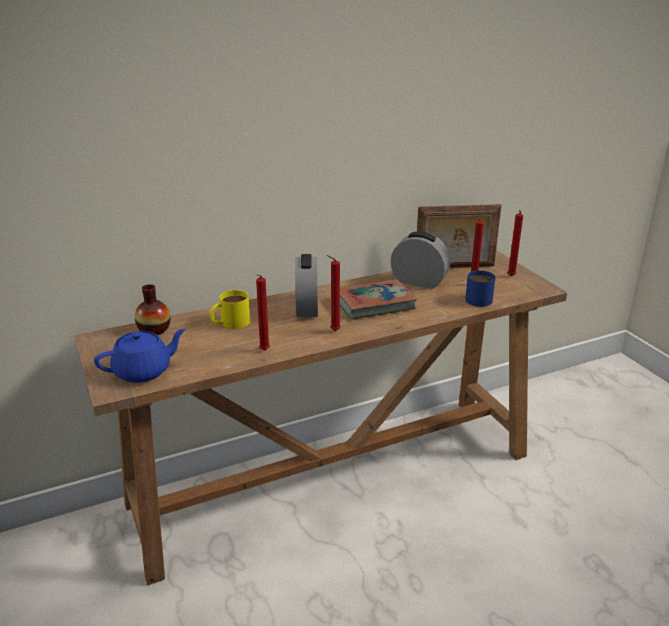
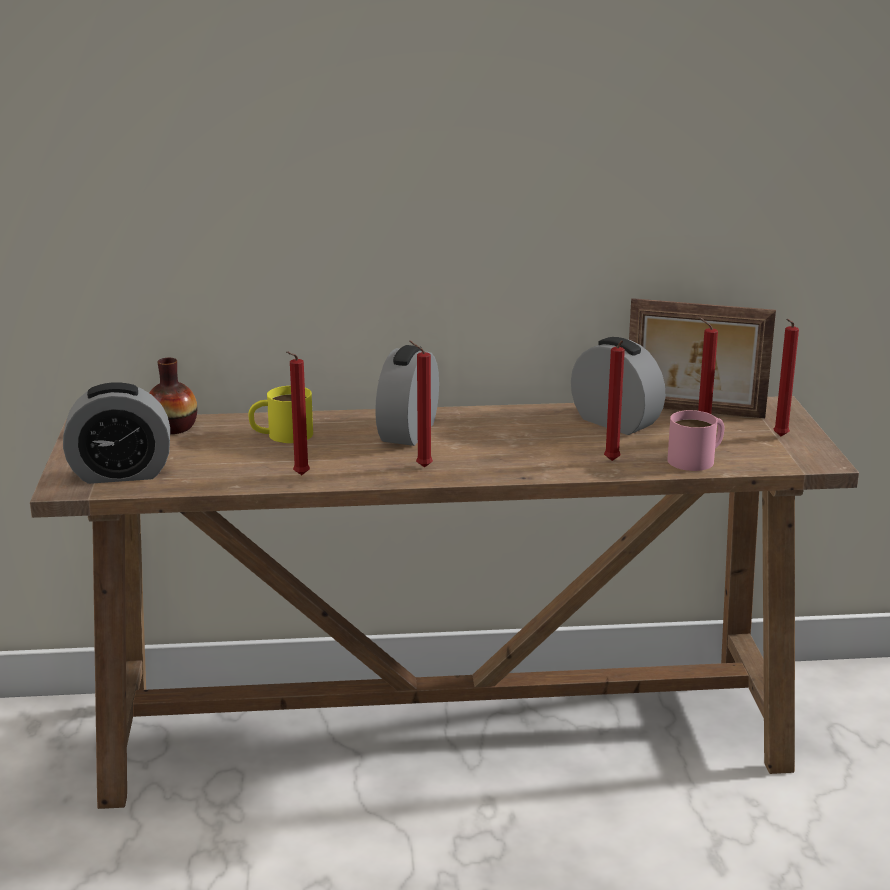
camera: 20 degrees right, 5 degrees down
blue teapot [94,329,186,383] -> alarm clock [63,382,170,484]
book [340,279,417,319] -> none
blue mug [465,270,496,307] -> pink mug [667,410,724,471]
none -> red candle [604,340,625,461]

